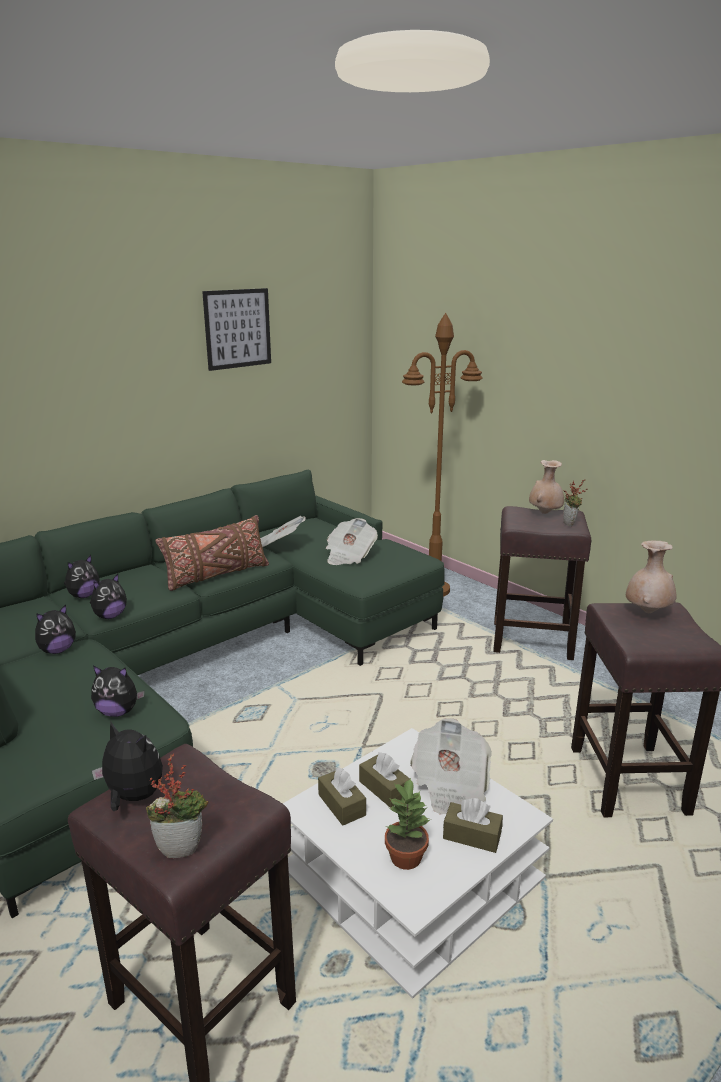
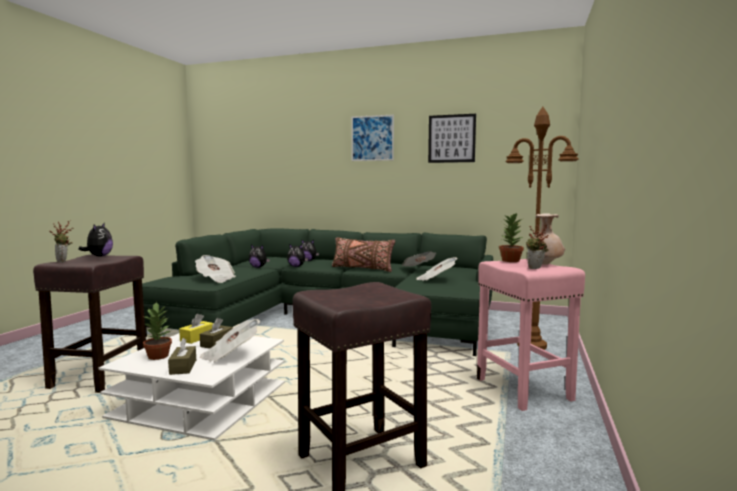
camera: 60 degrees right, 15 degrees down
plush toy [91,666,145,717] -> newspaper [195,255,236,283]
brown tissue box [318,767,366,826] -> yellow tissue box [179,314,214,344]
brown stool [494,506,591,660] -> pink stool [477,259,585,411]
beige vase [626,541,677,613] -> none
none -> picture [351,115,394,161]
none -> potted plant [499,212,524,262]

